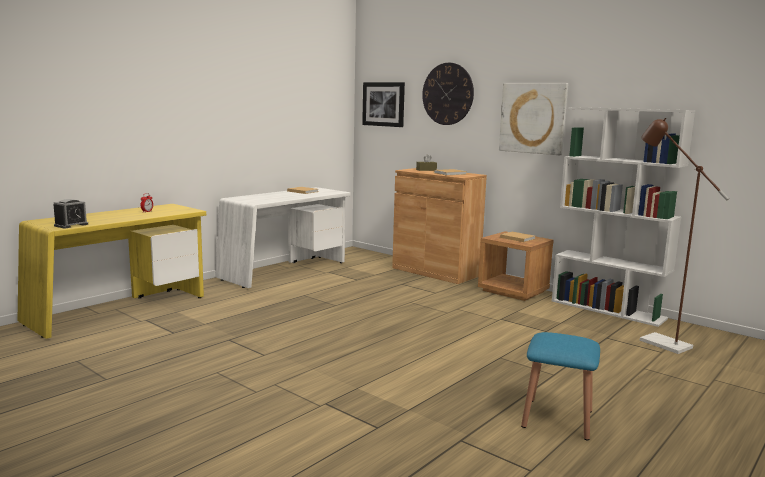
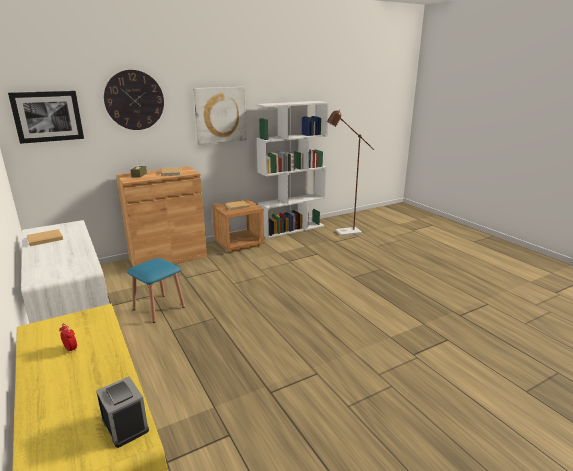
camera: 70 degrees left, 10 degrees up
blue stool [521,332,600,441] -> blue stool moved to [127,258,185,323]

